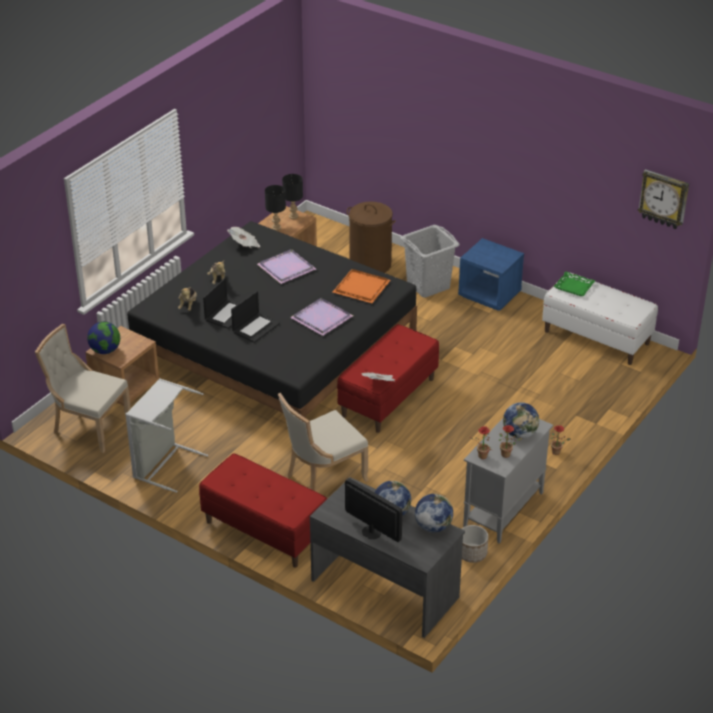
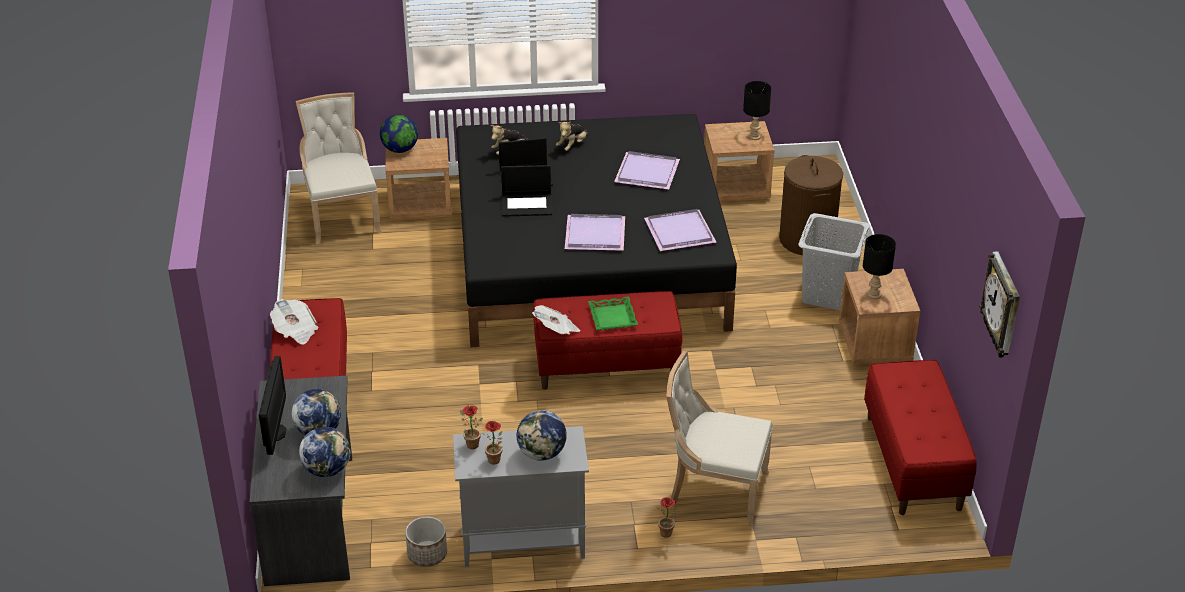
camera: 50 degrees right, 0 degrees up
grey laundry basket [125,378,208,493] -> none
newspaper [227,227,261,248] -> newspaper moved to [270,299,318,345]
black table lamp [265,185,286,231] -> black table lamp moved to [863,234,896,299]
beige chair [278,392,369,491] -> beige chair moved to [666,351,772,527]
orange tray [333,269,391,303] -> purple tray [644,209,716,251]
blue nightstand [458,238,524,311] -> brown nightstand [839,269,920,365]
white bench [542,272,658,365] -> red bench [864,360,977,515]
green tray [554,272,595,296] -> green tray moved to [588,297,638,330]

